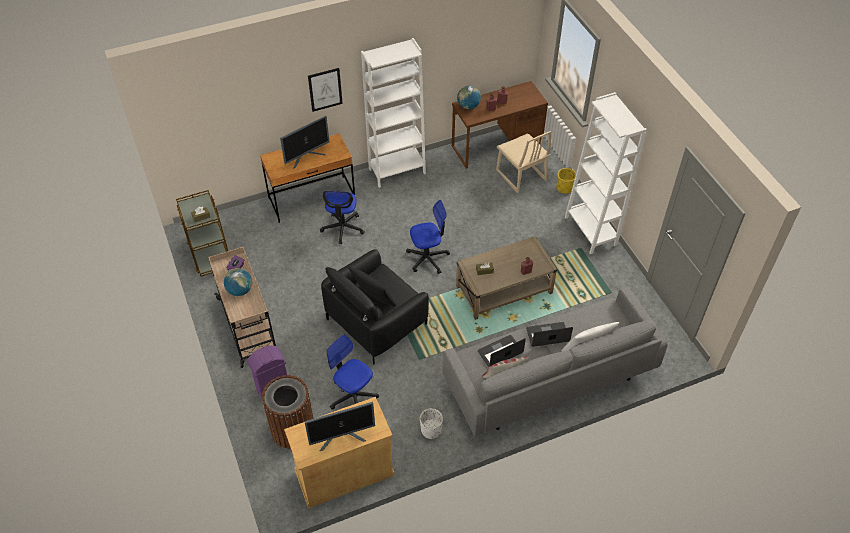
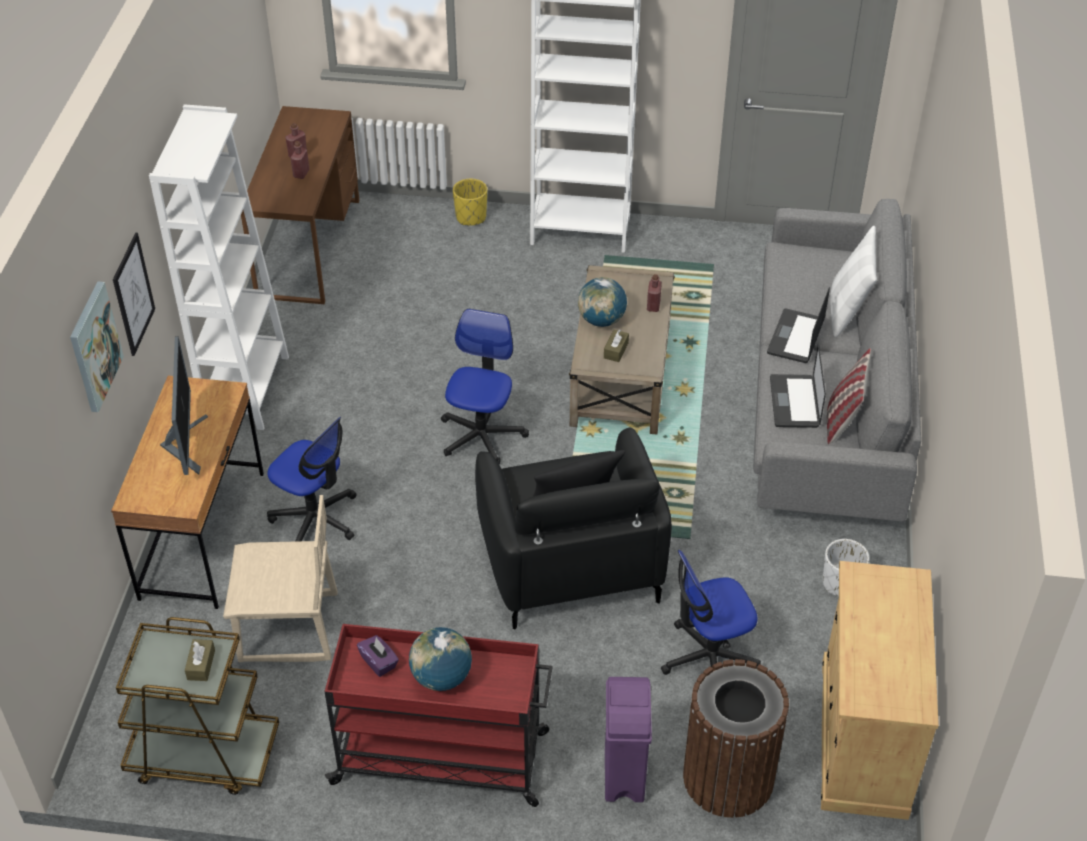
camera: 60 degrees left, 5 degrees down
beige cart [208,247,276,368] -> red cart [324,624,553,807]
monitor [304,402,375,451] -> none
globe [457,86,481,110] -> globe moved to [578,277,627,327]
beige chair [496,131,551,193] -> beige chair moved to [223,495,338,662]
none -> picture [70,281,124,412]

